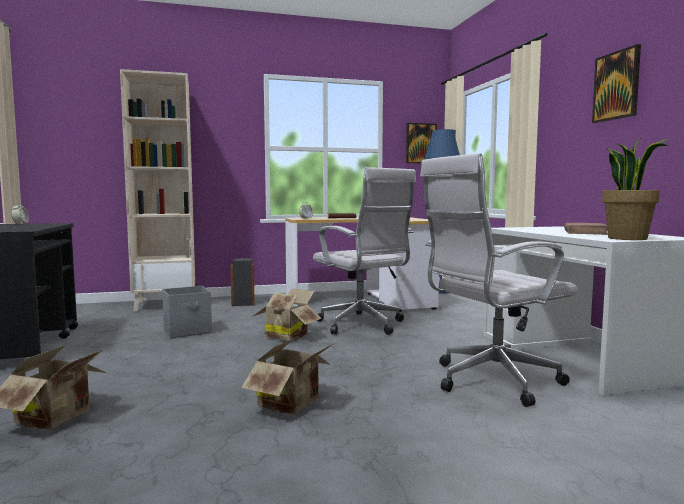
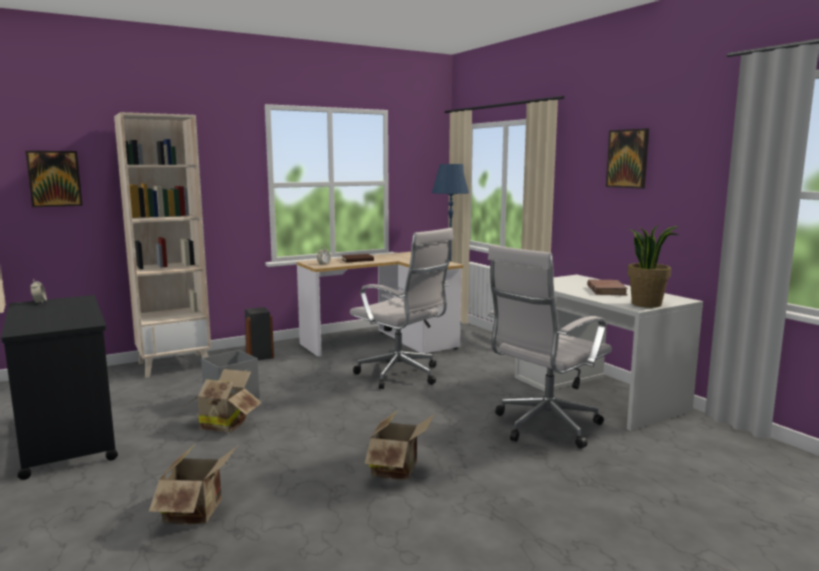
camera: 15 degrees left, 5 degrees up
cardboard box [252,288,321,341] -> cardboard box moved to [184,369,262,433]
picture [406,123,437,164] -> picture moved to [25,151,83,207]

